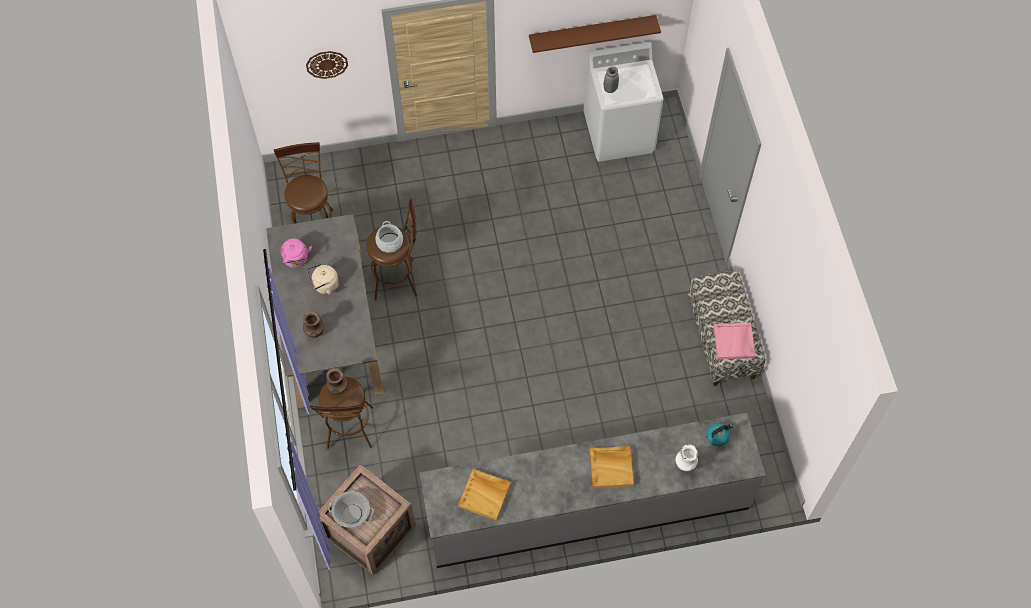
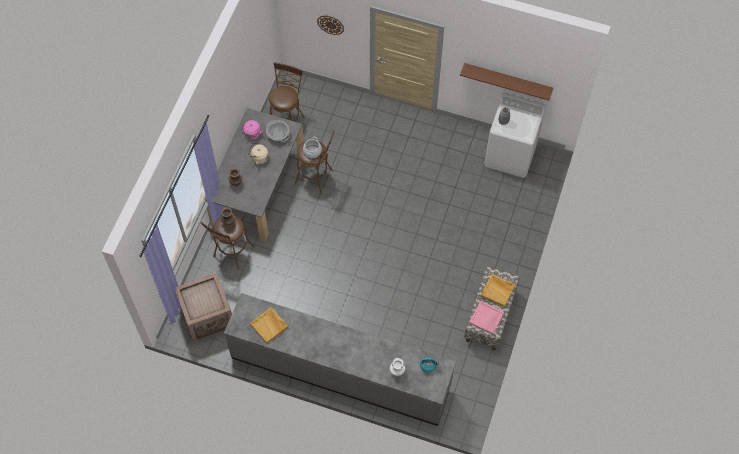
camera: 30 degrees right, 0 degrees up
cooking pot [328,491,374,528] -> cooking pot moved to [266,120,290,142]
beige tray [590,446,634,488] -> beige tray moved to [481,274,515,307]

